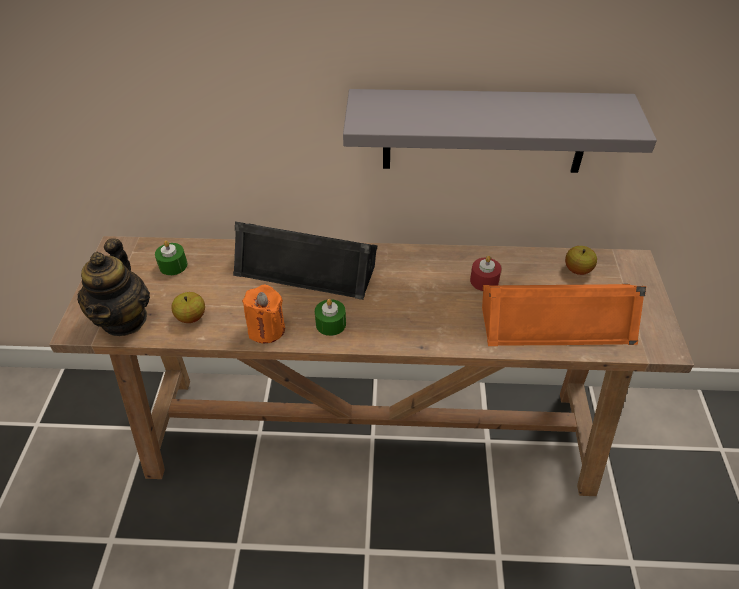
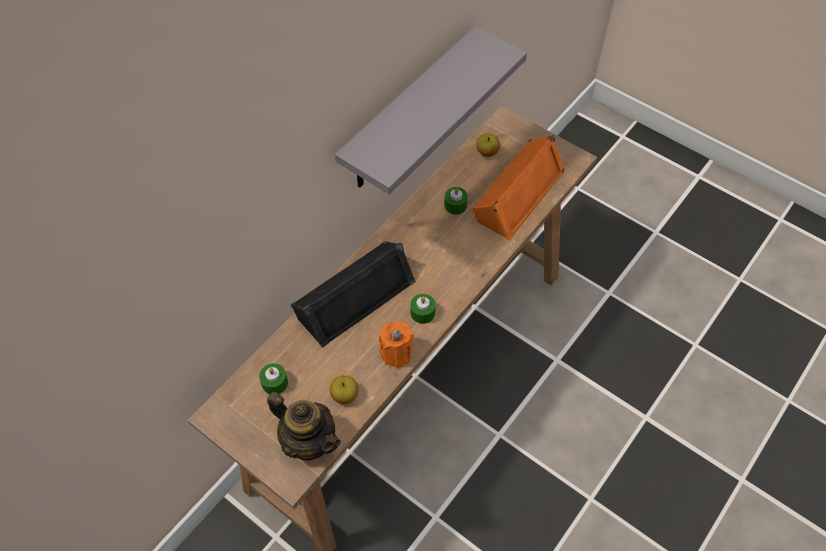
camera: 55 degrees left, 10 degrees up
red candle [470,256,501,291] -> green candle [444,187,468,215]

